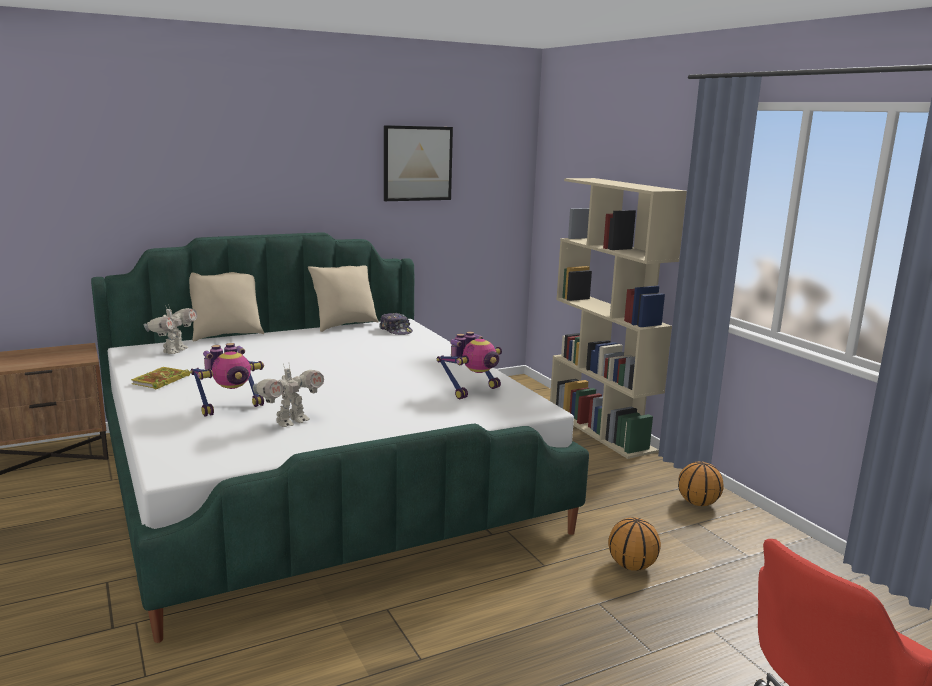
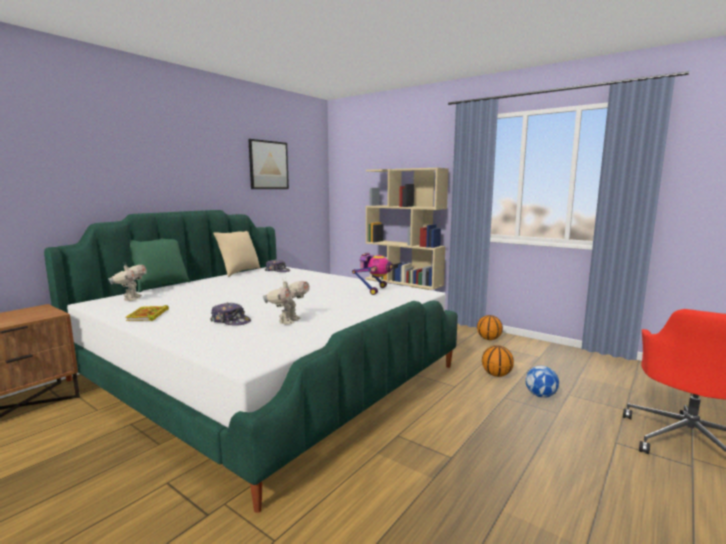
camera: 25 degrees left, 5 degrees down
beige pillow [189,272,264,342] -> green pillow [130,239,190,292]
toy robot [190,343,264,417] -> cap [210,302,251,326]
none -> football [525,366,559,398]

